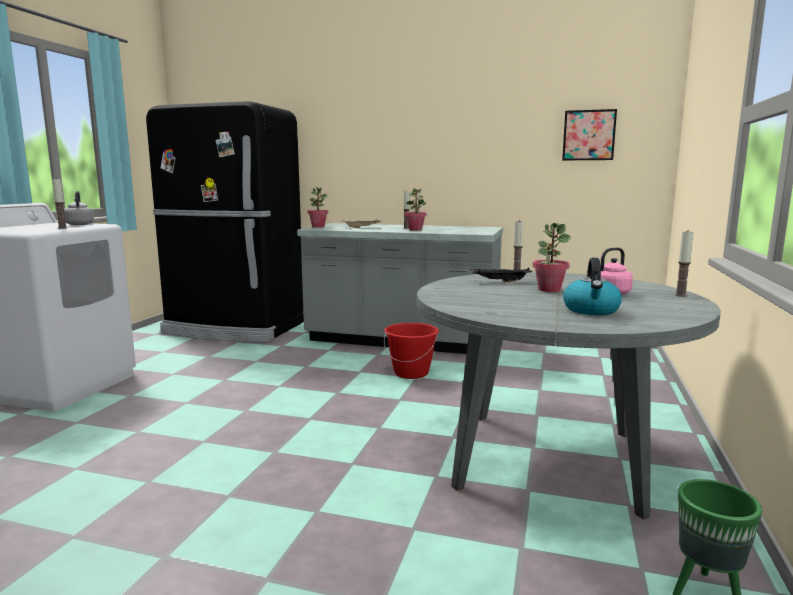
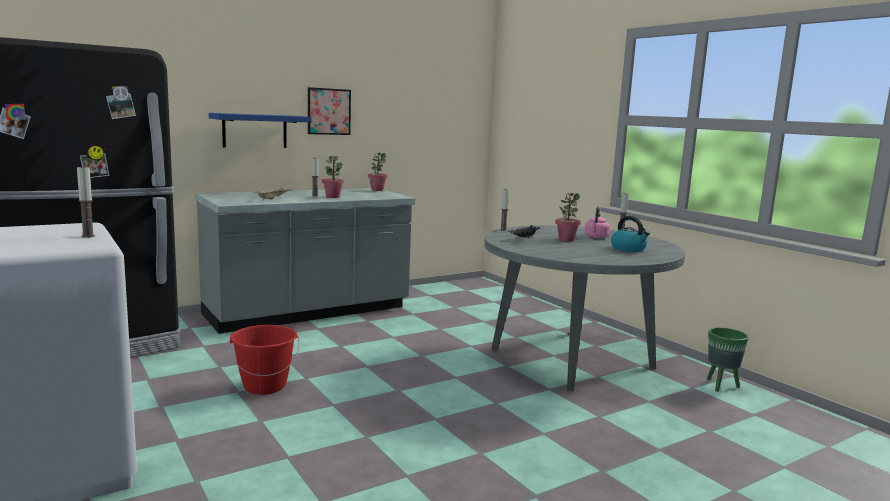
camera: 50 degrees left, 0 degrees up
grey kettle [64,191,94,225] -> none
potted plant [308,188,328,228] -> potted plant moved to [368,153,388,191]
red bucket [384,323,439,379] -> red bucket moved to [228,325,299,395]
picture [562,109,617,160] -> picture moved to [308,87,351,135]
none -> blue shelf [209,113,311,148]

